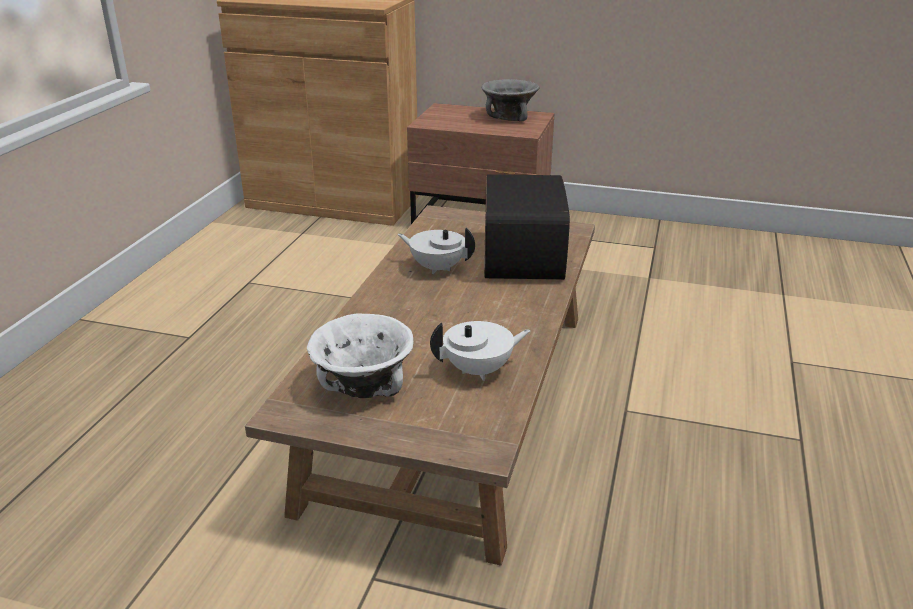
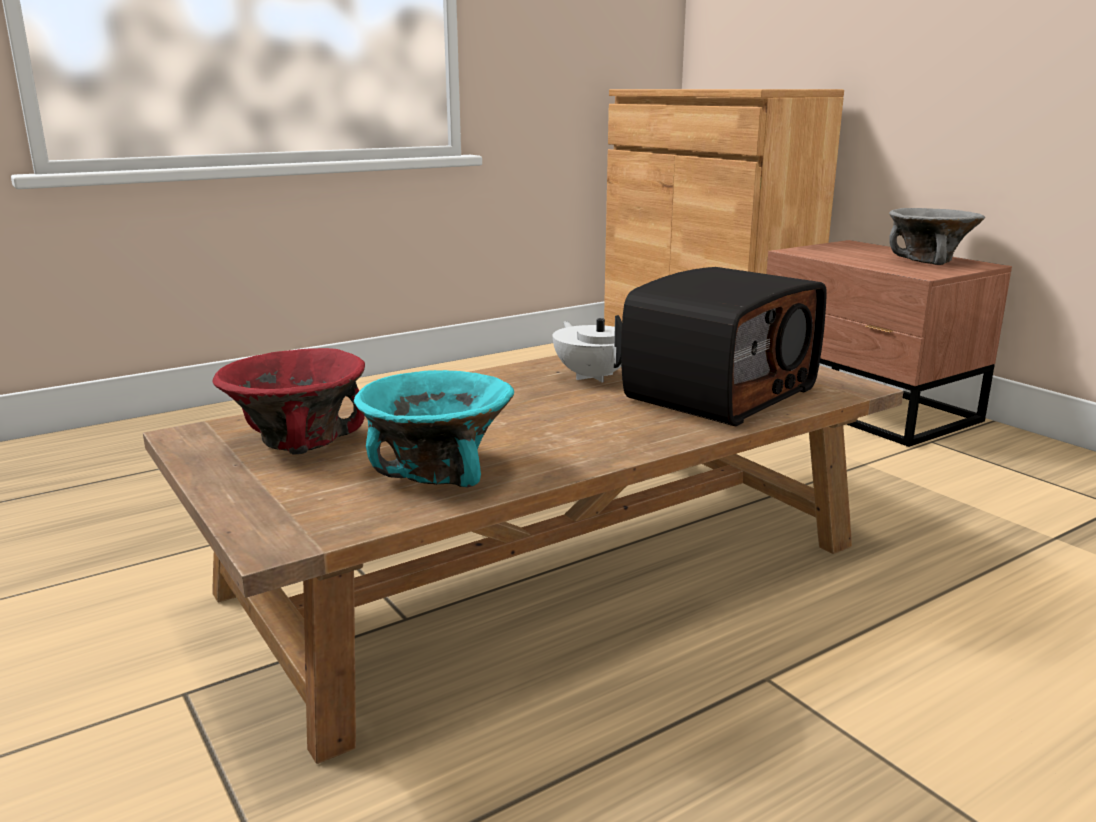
camera: 40 degrees right, 10 degrees down
white bowl [307,313,414,398] -> red bowl [212,348,365,455]
white teapot [430,321,531,381] -> turquoise bowl [354,370,514,487]

